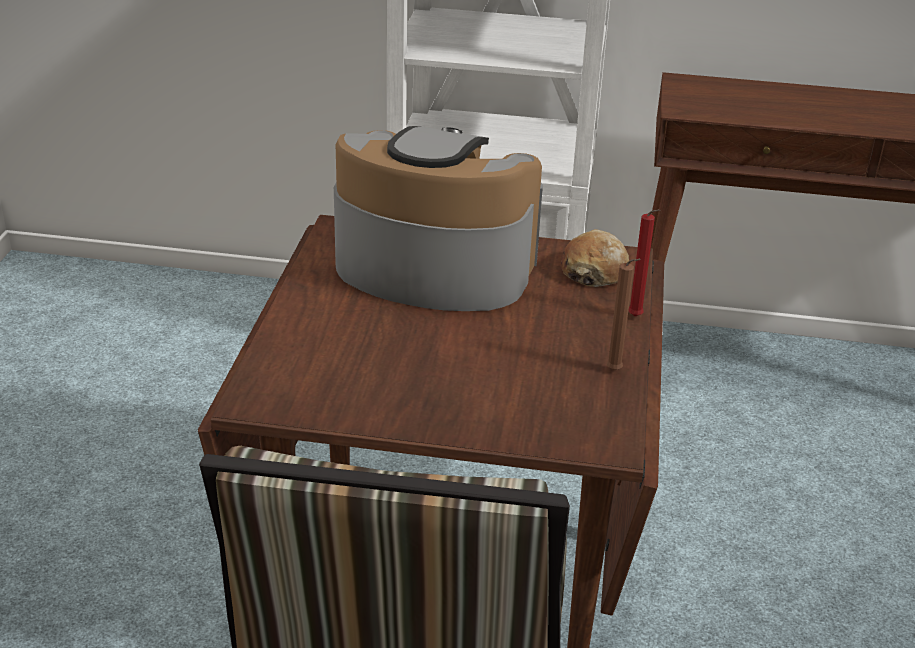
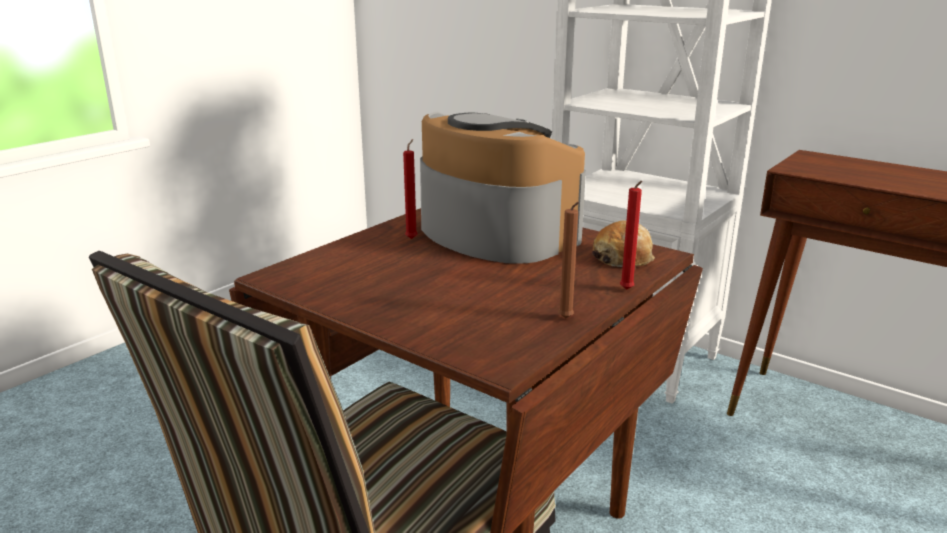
camera: 30 degrees right, 10 degrees down
none -> red candle [403,139,418,239]

